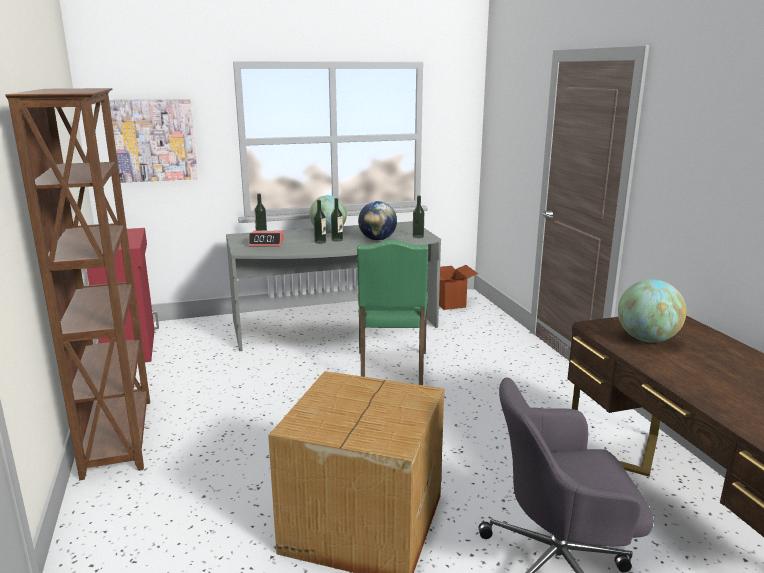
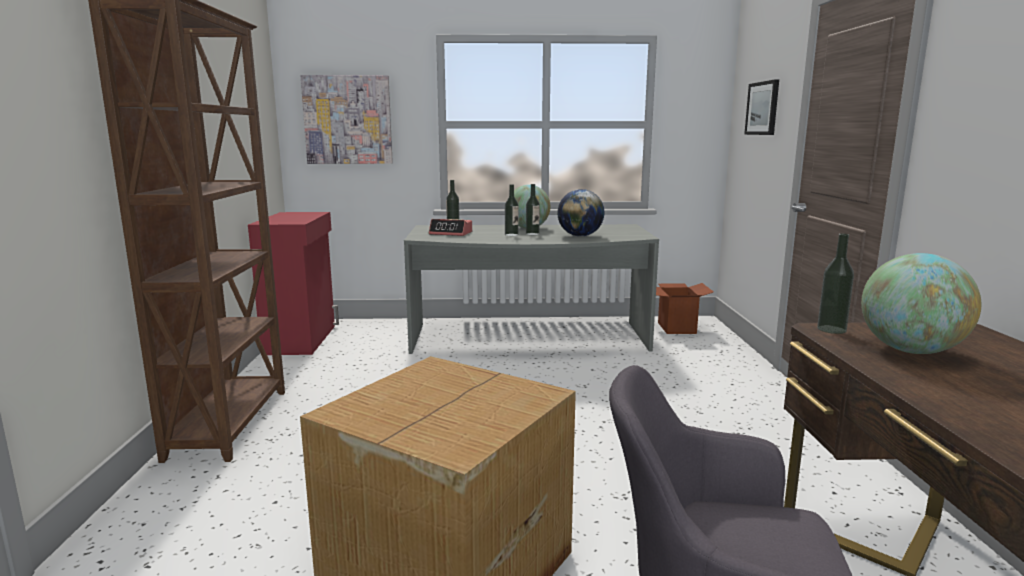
camera: 15 degrees right, 5 degrees down
green chair [357,240,429,385] -> none
bottle [413,196,424,238] -> bottle moved to [817,233,854,334]
none -> picture [744,79,779,135]

